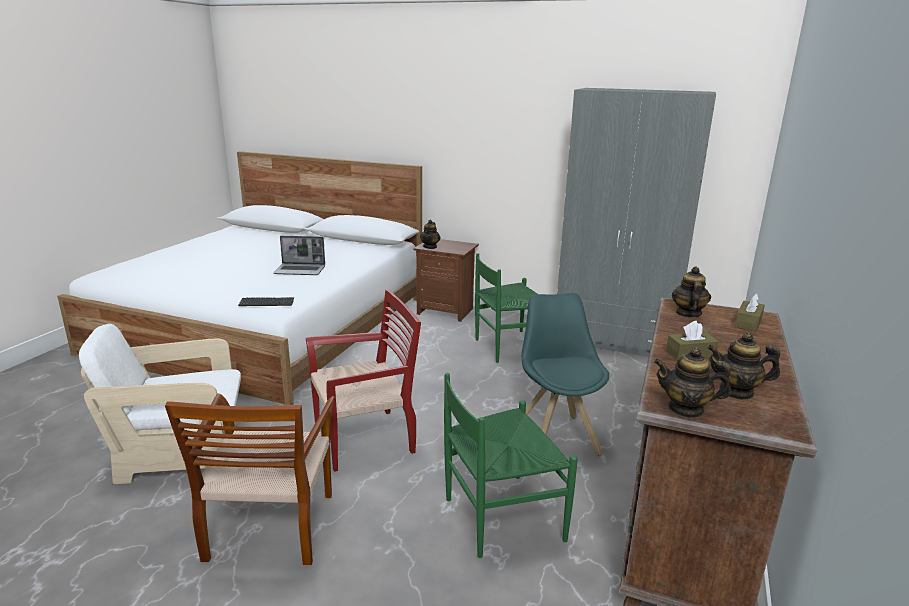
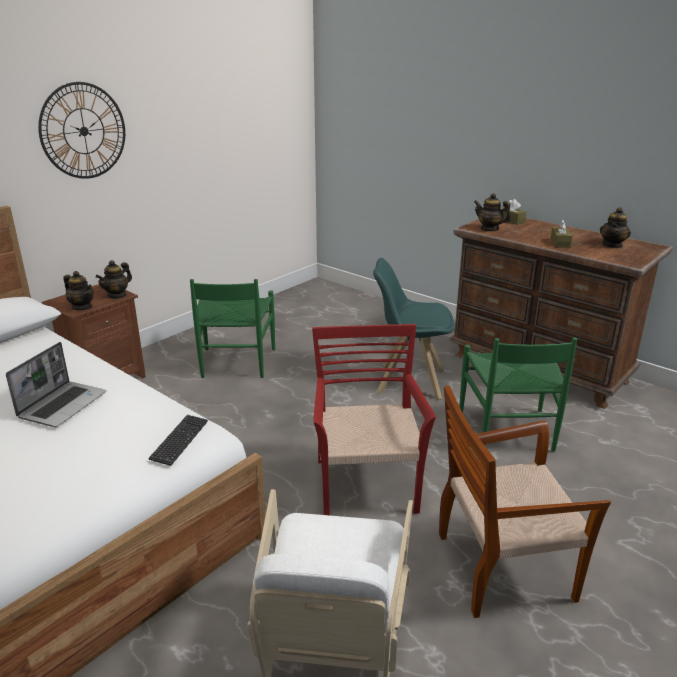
camera: 70 degrees left, 5 degrees up
brown armchair [165,393,334,565] -> brown armchair turned 150 degrees clockwise [439,386,611,618]
grey wardrobe [557,88,716,357] -> none
teapot [654,347,731,418] -> teapot moved to [96,260,132,299]
none -> wall clock [38,82,125,179]

